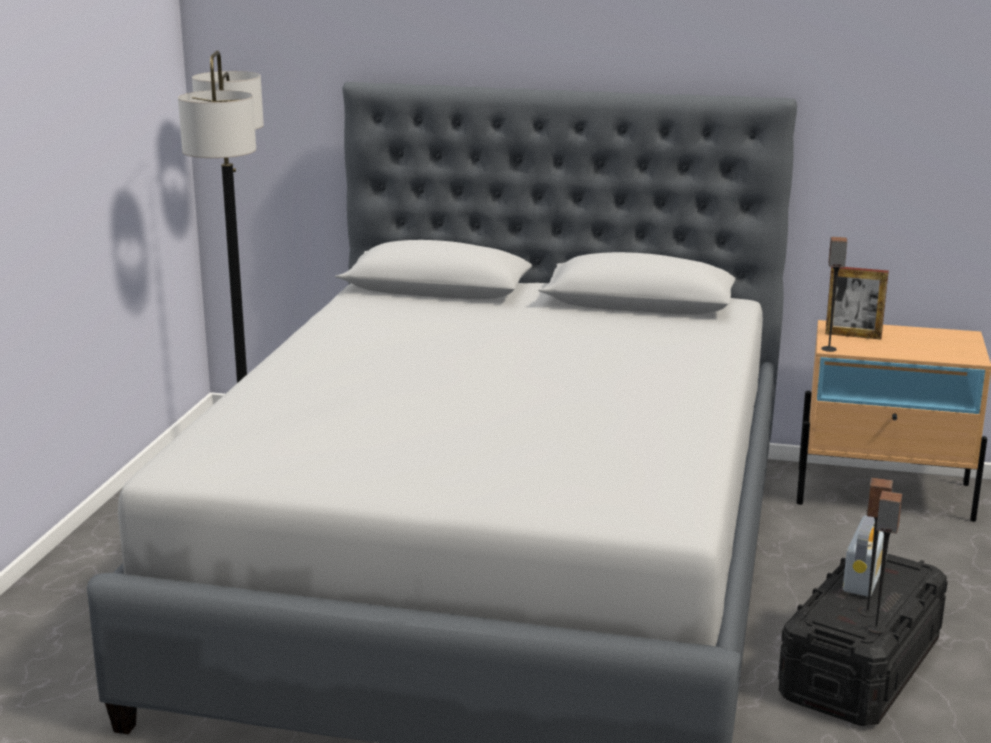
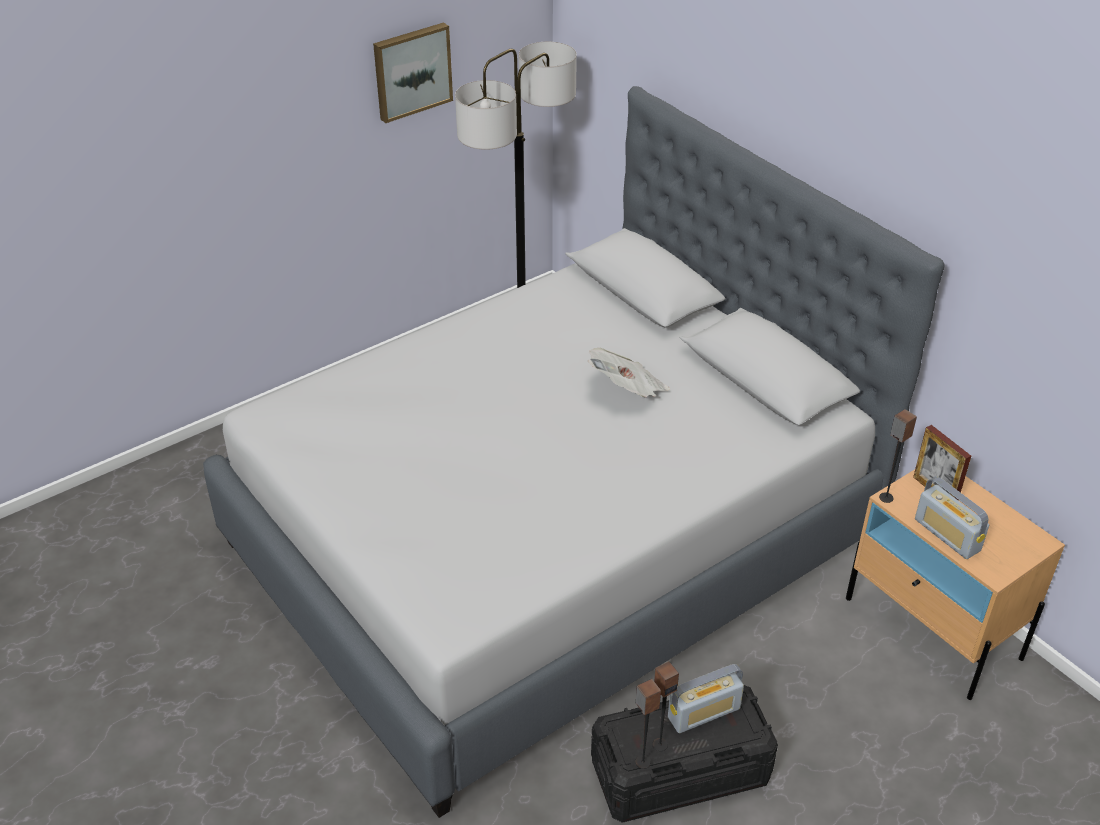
camera: 40 degrees right, 20 degrees up
none -> picture [373,22,453,123]
none -> newspaper [588,348,670,397]
none -> radio [915,476,989,559]

